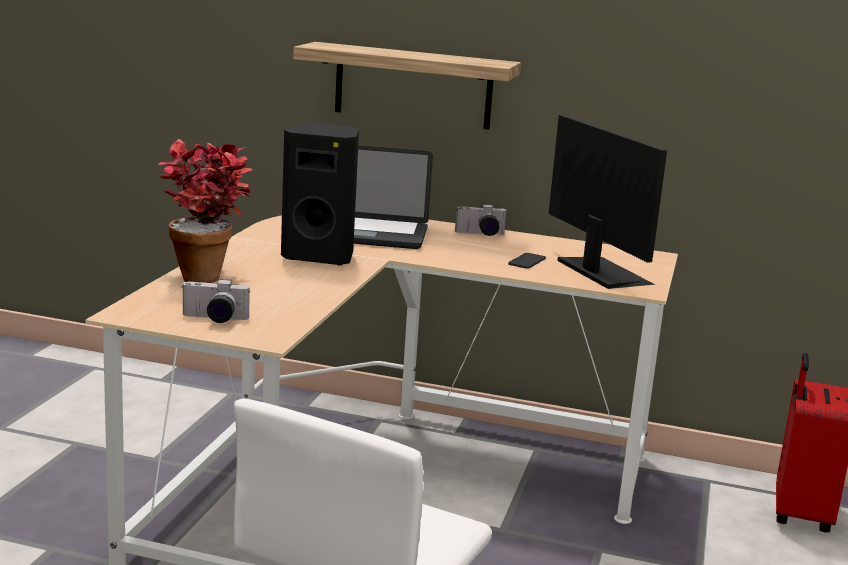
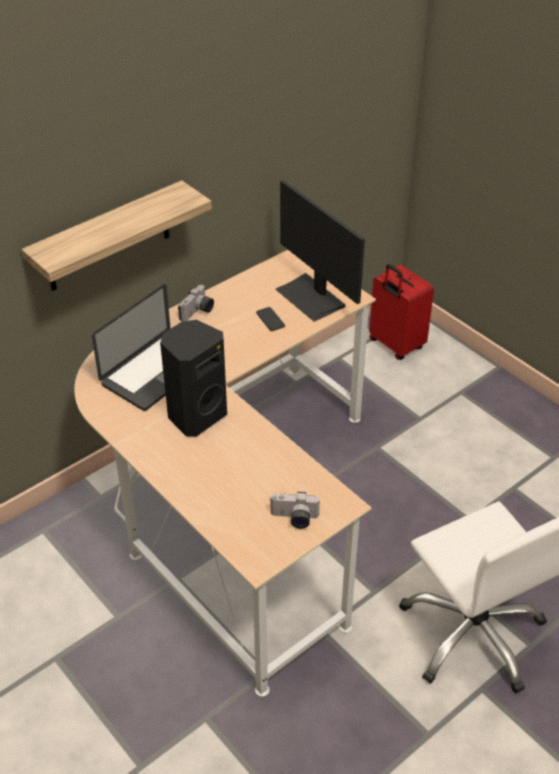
camera: 55 degrees left, 25 degrees up
potted plant [158,139,253,283] -> none
camera [181,279,251,323] -> camera turned 60 degrees clockwise [270,492,321,529]
monitor [549,115,667,289] -> monitor turned 135 degrees counterclockwise [275,180,365,322]

